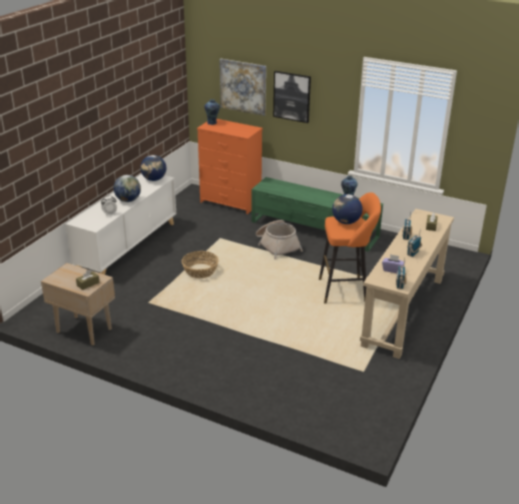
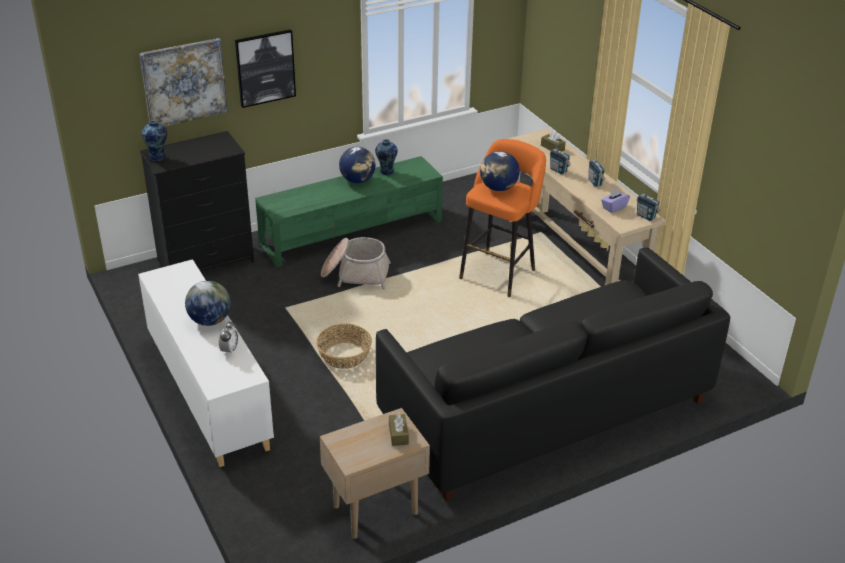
camera: 55 degrees left, 5 degrees up
globe [140,155,166,181] -> globe moved to [339,147,375,183]
orange dresser [197,119,263,214] -> black dresser [140,131,254,272]
none -> black sofa [376,247,730,502]

